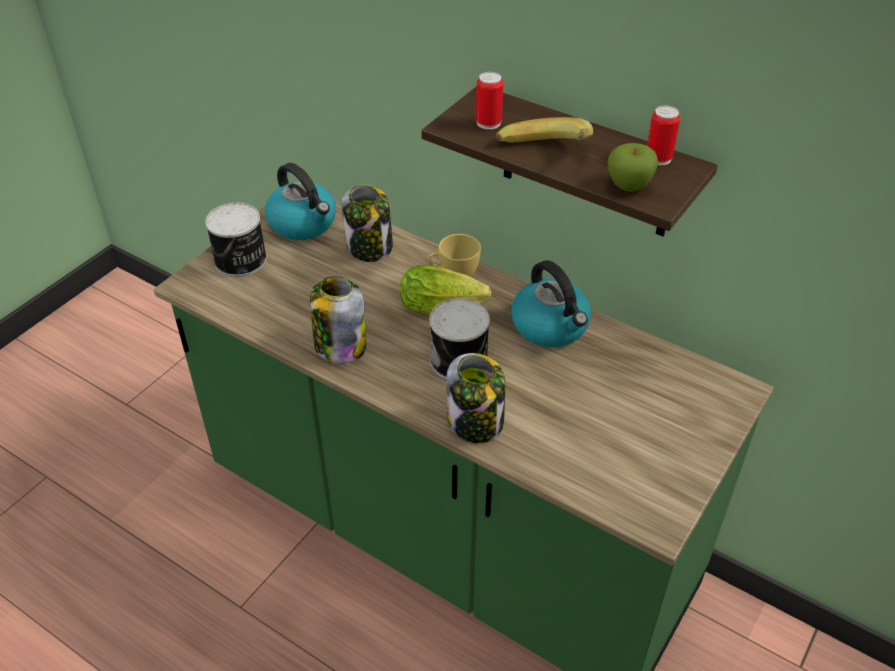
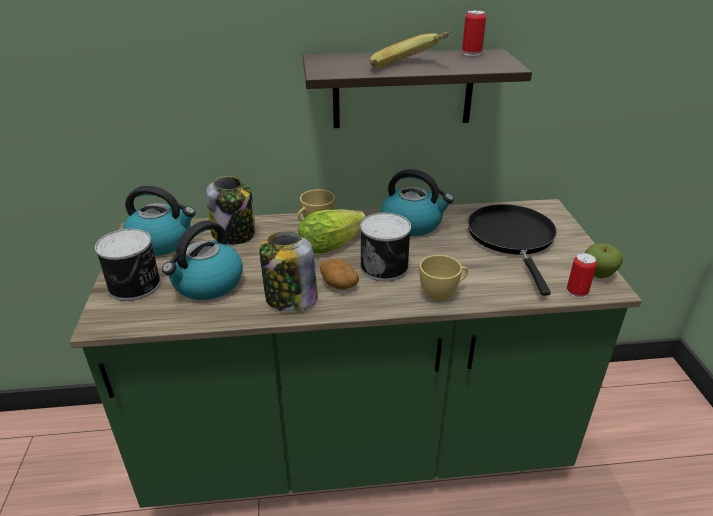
camera: 40 degrees left, 10 degrees down
jar [446,353,505,443] -> yellow cup [420,255,468,301]
can [476,72,503,130] -> can moved to [567,253,597,298]
apple [608,143,658,192] -> apple moved to [585,243,623,278]
none -> kettle [162,221,243,300]
none -> potato [320,258,359,290]
none -> black frying pan [468,204,557,296]

